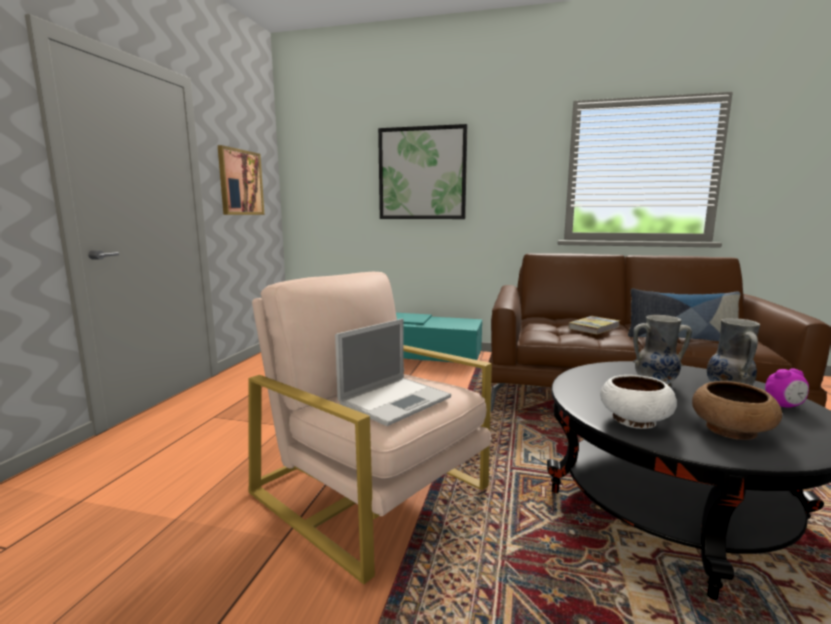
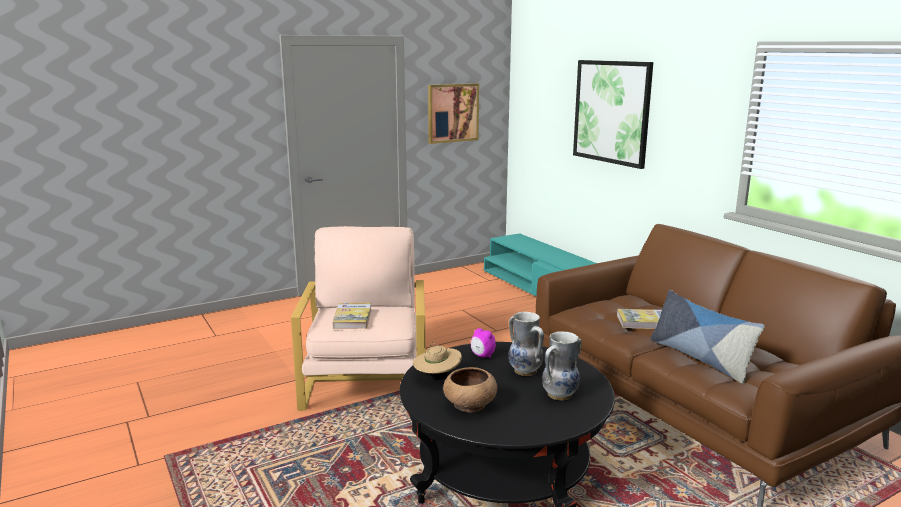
camera: 45 degrees right, 5 degrees up
laptop [335,319,451,426] -> book [332,303,371,329]
white bowl [600,375,677,429] -> beige hat [413,342,462,380]
alarm clock [765,368,809,408] -> alarm clock moved to [471,328,496,358]

